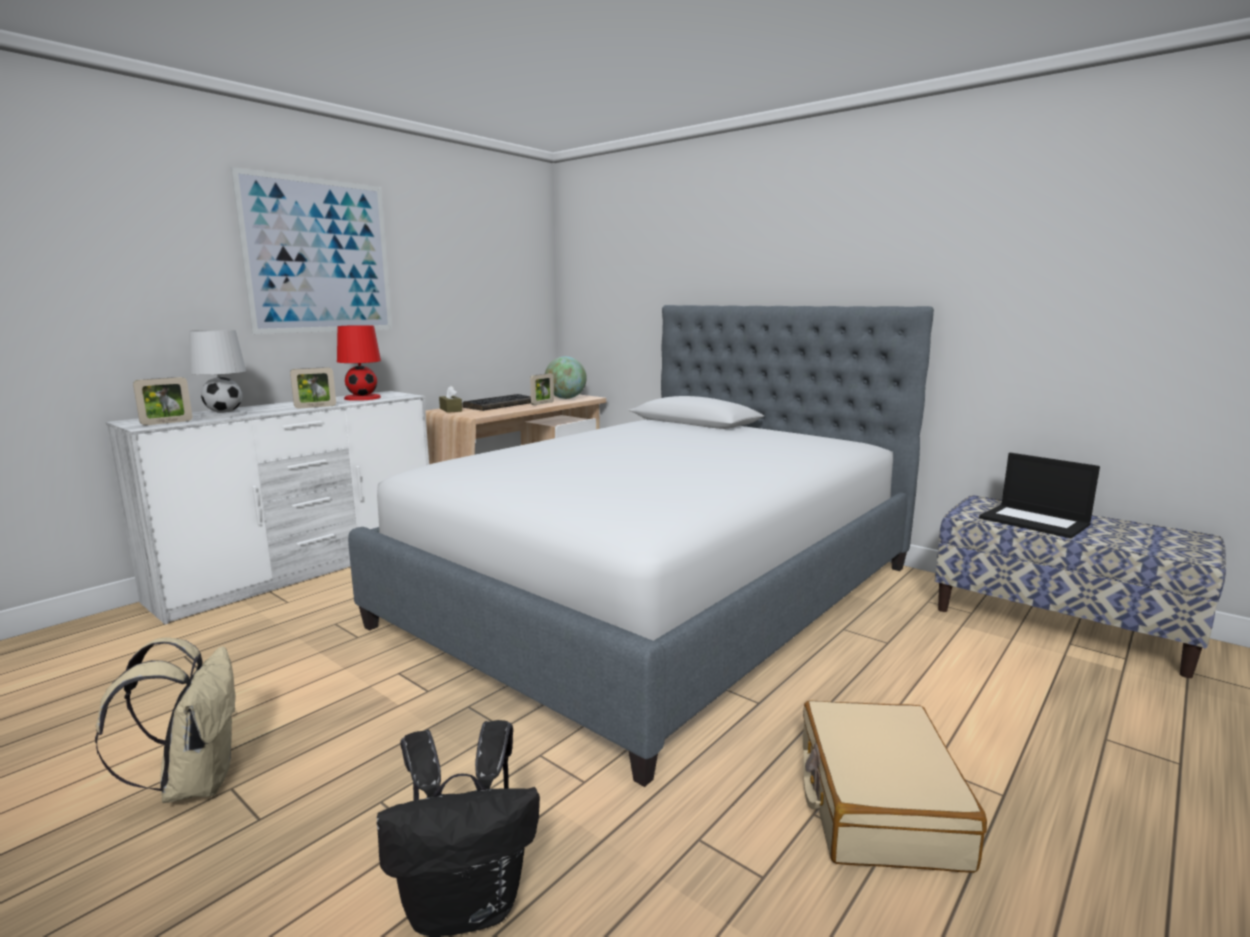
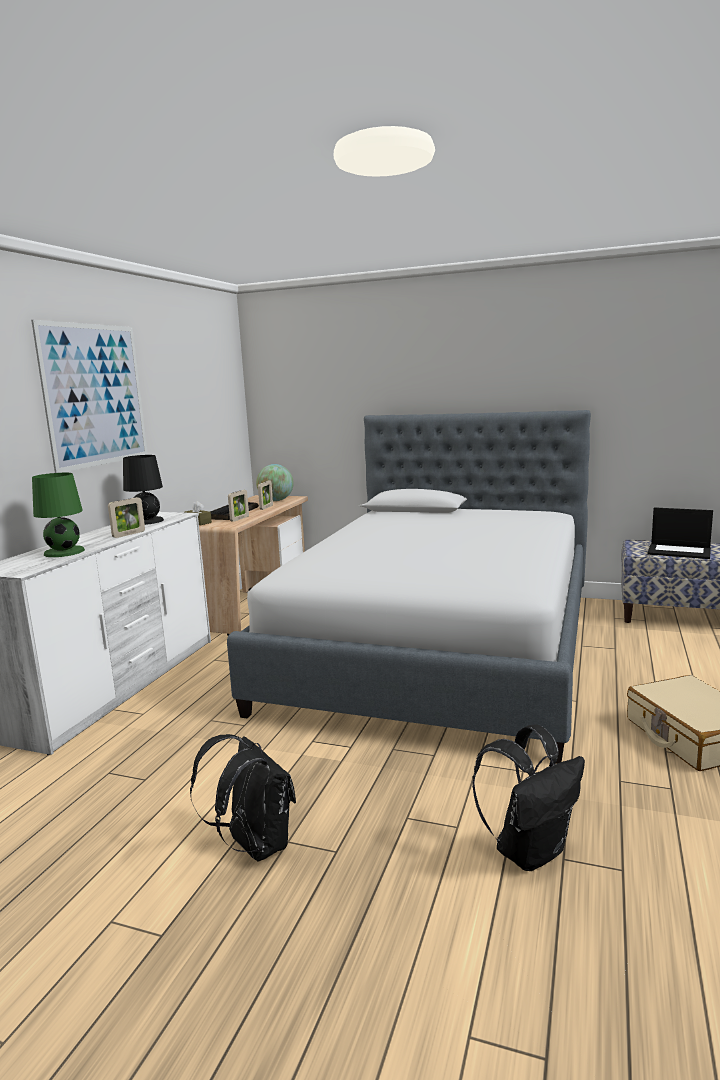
camera: 20 degrees left, 0 degrees up
beige backpack [95,637,238,803] -> black backpack [190,734,296,862]
picture frame [133,377,192,425] -> picture frame moved to [228,490,249,522]
white table lamp [189,330,248,418] -> green table lamp [32,473,85,557]
red table lamp [337,325,381,401] -> black table lamp [123,455,164,525]

